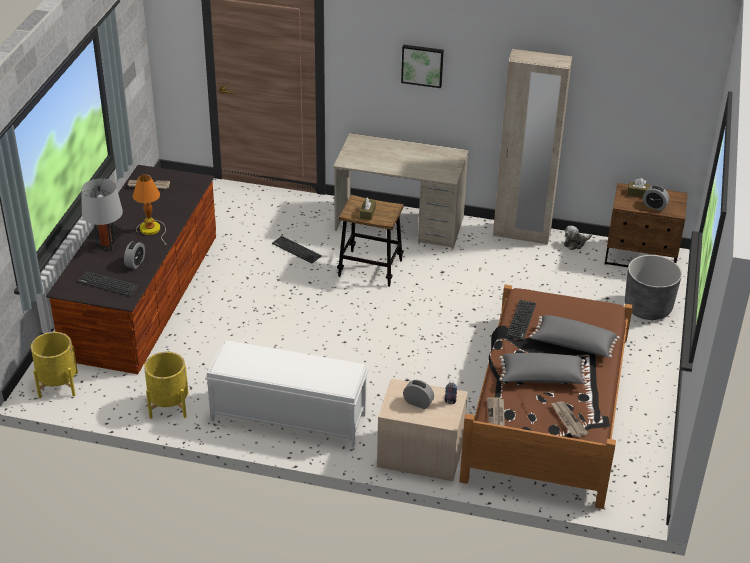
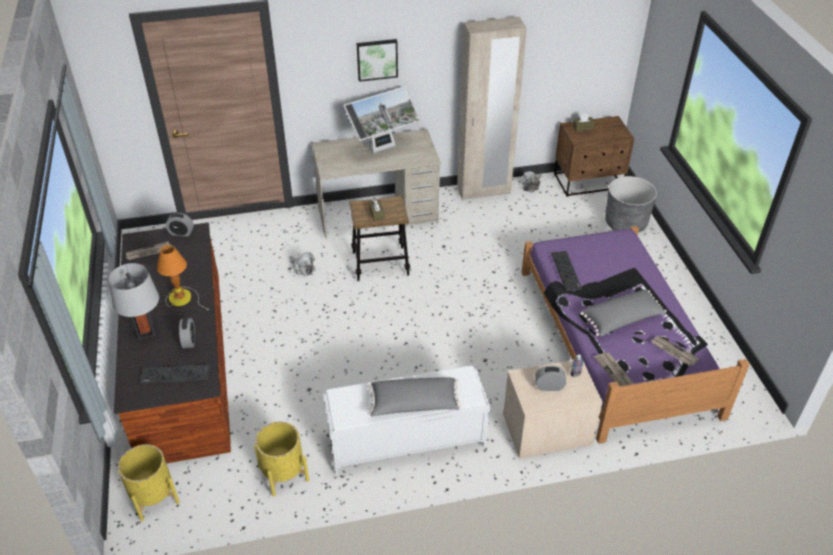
camera: 25 degrees left, 5 degrees up
keyboard [272,236,322,263] -> plush toy [289,252,315,276]
brown bed [459,285,633,509] -> purple bed [522,226,750,444]
grey pillow [529,315,620,358] -> grey pillow moved to [368,377,462,416]
alarm clock [643,186,670,211] -> alarm clock moved to [166,213,194,237]
none -> monitor [344,86,421,154]

